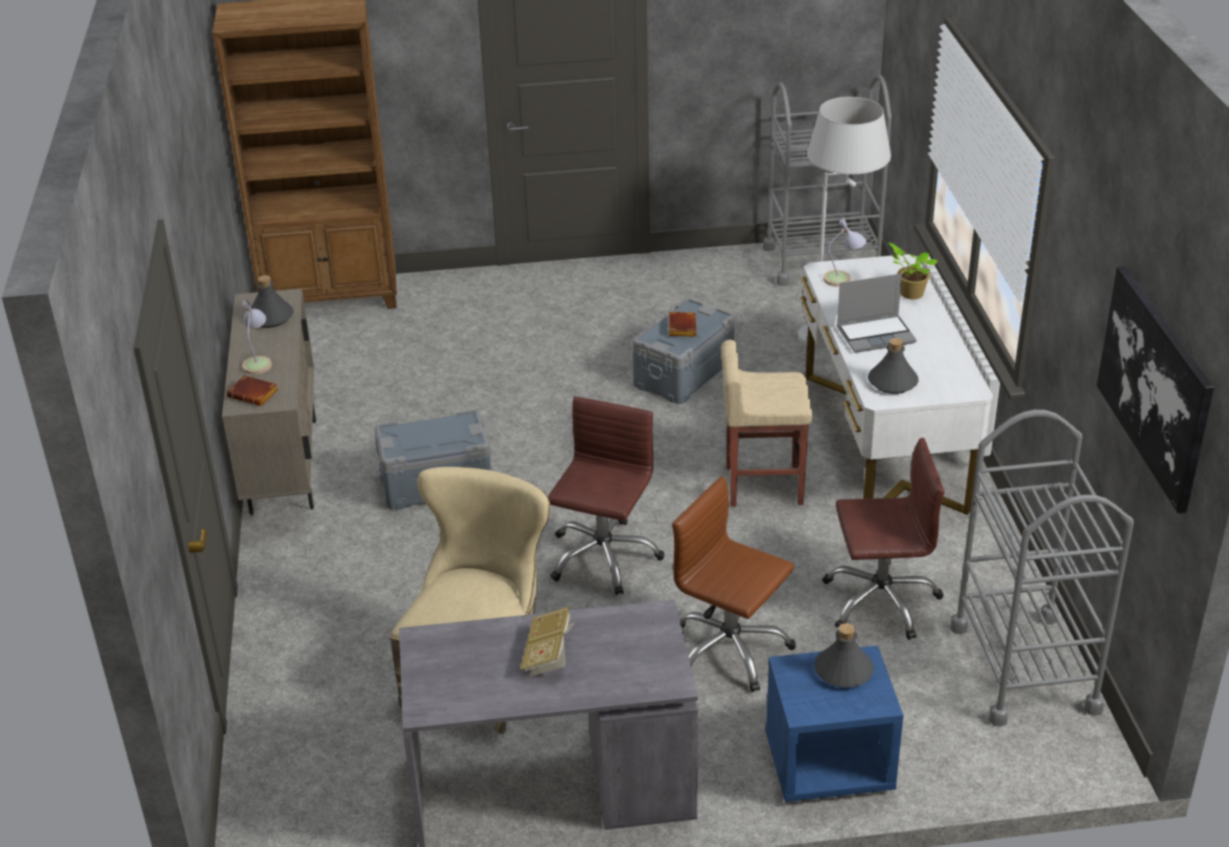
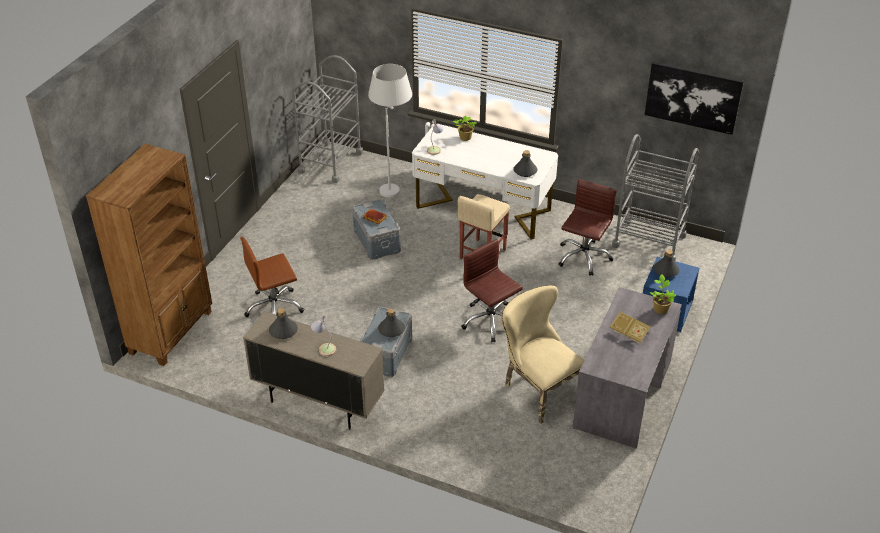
camera: 60 degrees left, 5 degrees up
brown book [227,375,279,406] -> none
brown office chair [672,476,796,692] -> brown office chair moved to [240,237,304,317]
laptop [837,273,917,353] -> none
none -> grey bottle [378,308,405,337]
none -> potted plant [650,274,677,314]

